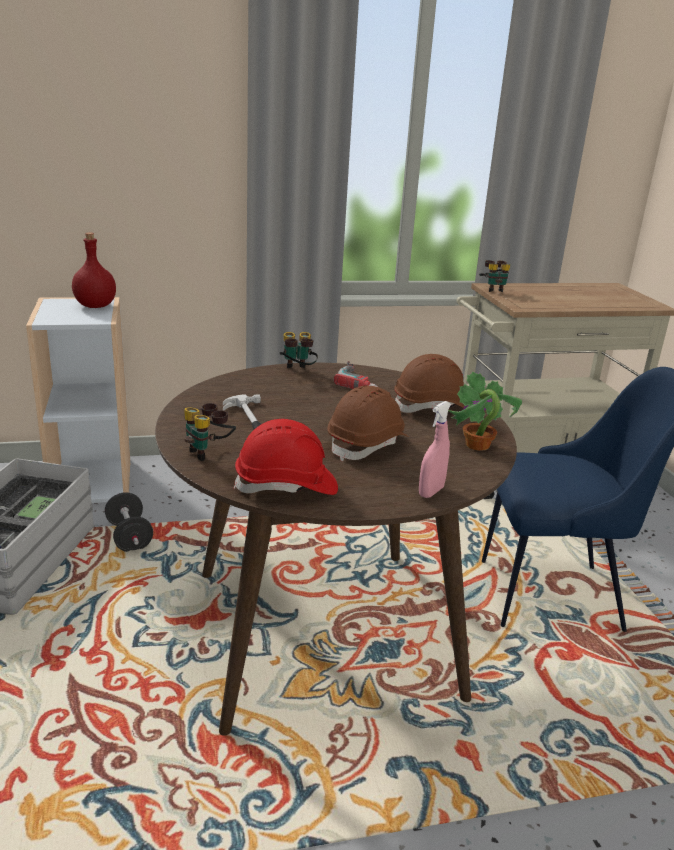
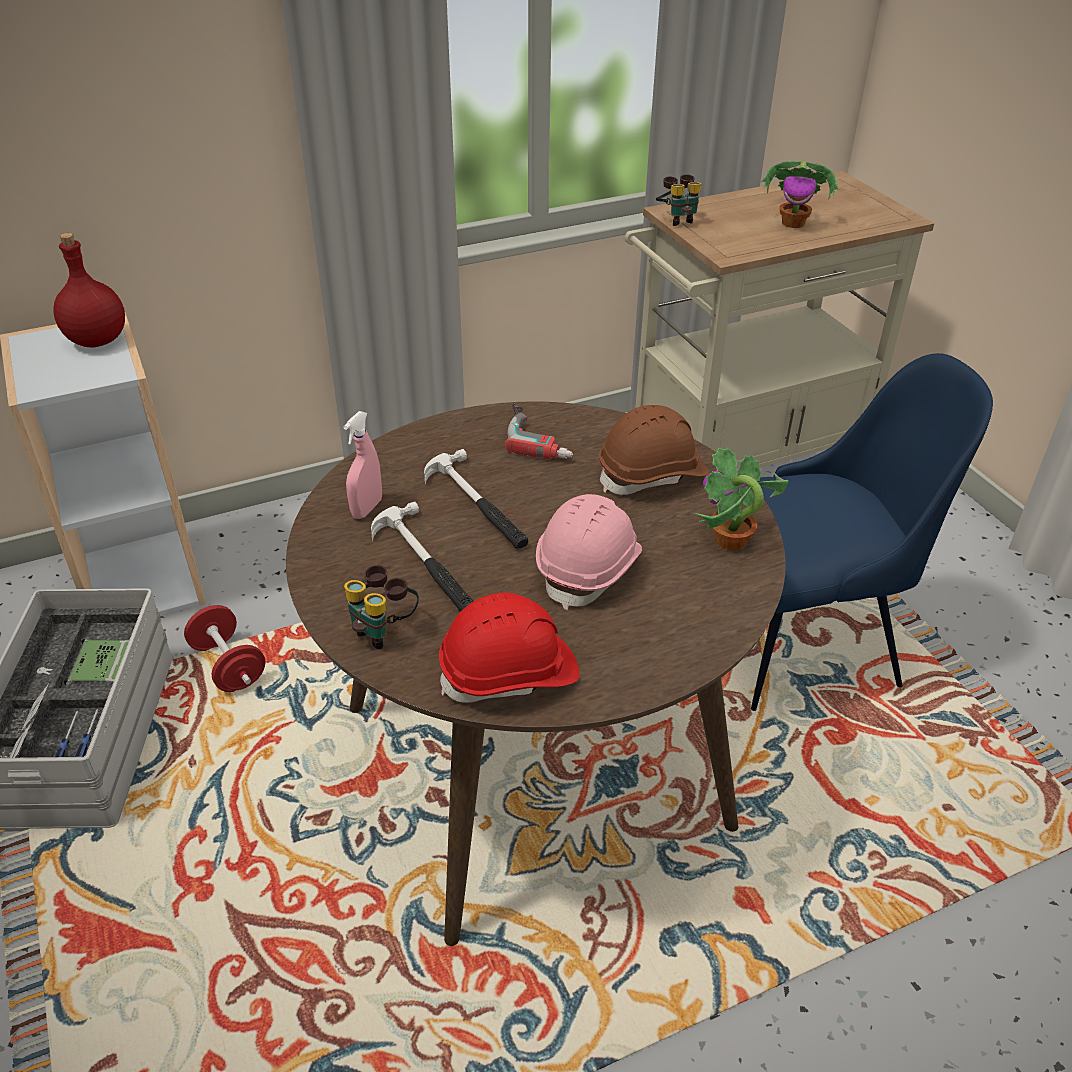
camera: 10 degrees left, 15 degrees up
black dumbbell [105,492,153,552] -> red dumbbell [184,605,266,692]
binoculars [280,332,318,368] -> none
brown hard hat [327,386,409,462] -> pink hard hat [536,494,642,610]
pink spray bottle [419,401,451,498] -> pink spray bottle moved to [343,411,382,519]
none -> hammer [424,449,529,549]
none -> potted plant [761,161,839,228]

